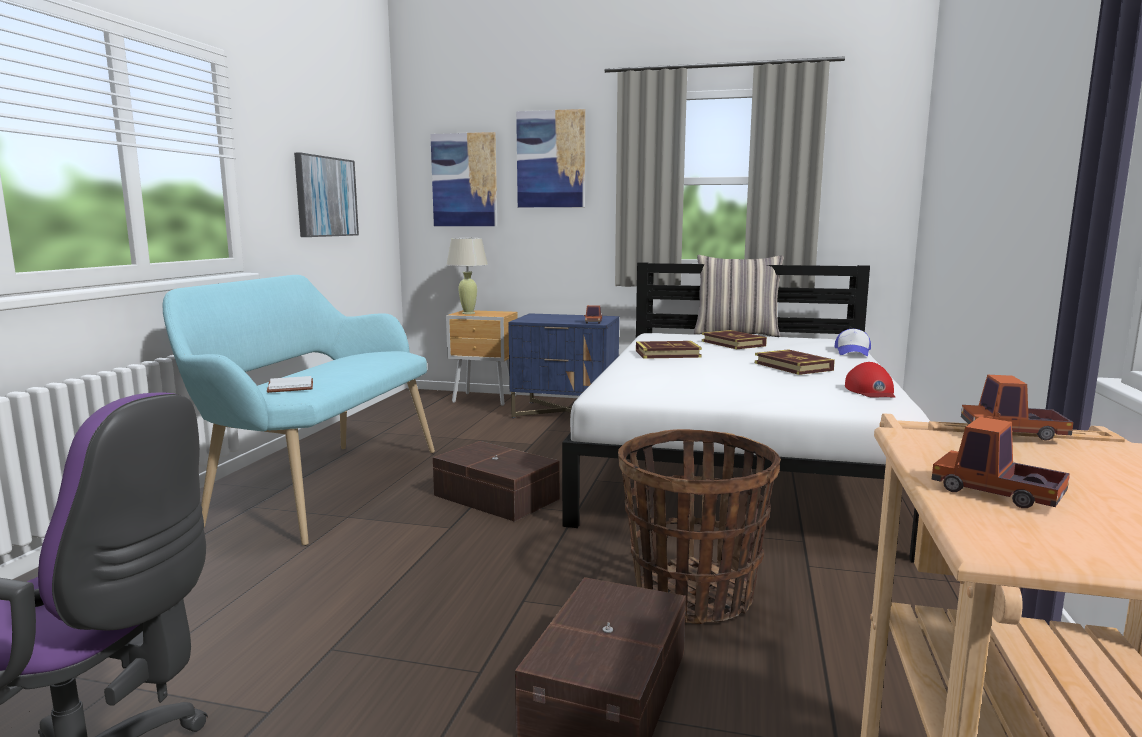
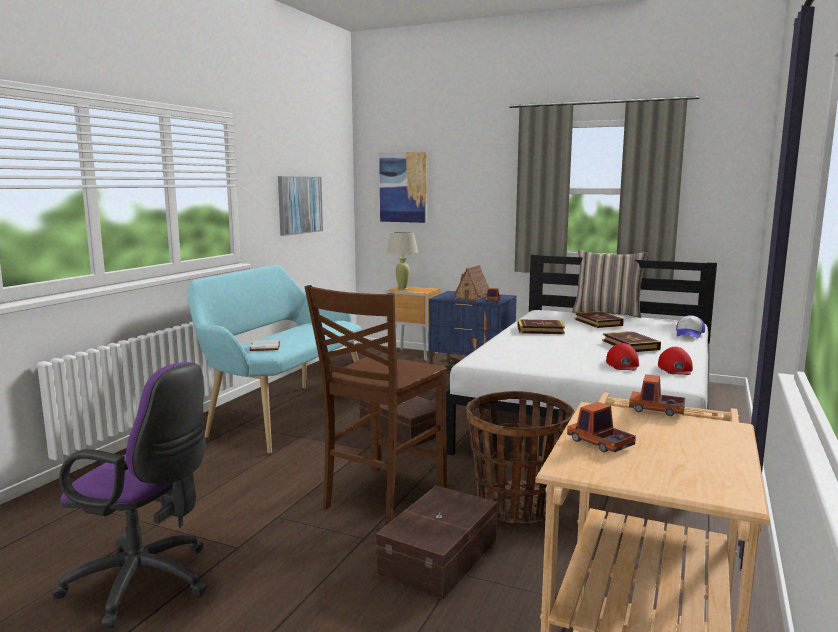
camera: 10 degrees right, 0 degrees up
picture [516,109,585,207] -> none
none -> brown chair [305,285,447,526]
none -> toy house [454,265,489,301]
none -> red cap [606,343,639,370]

